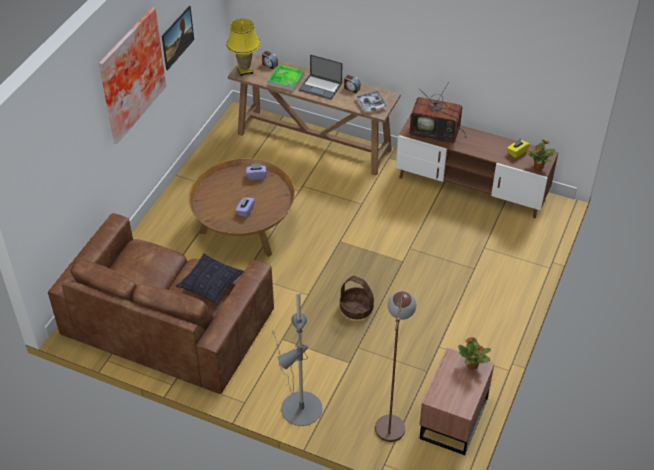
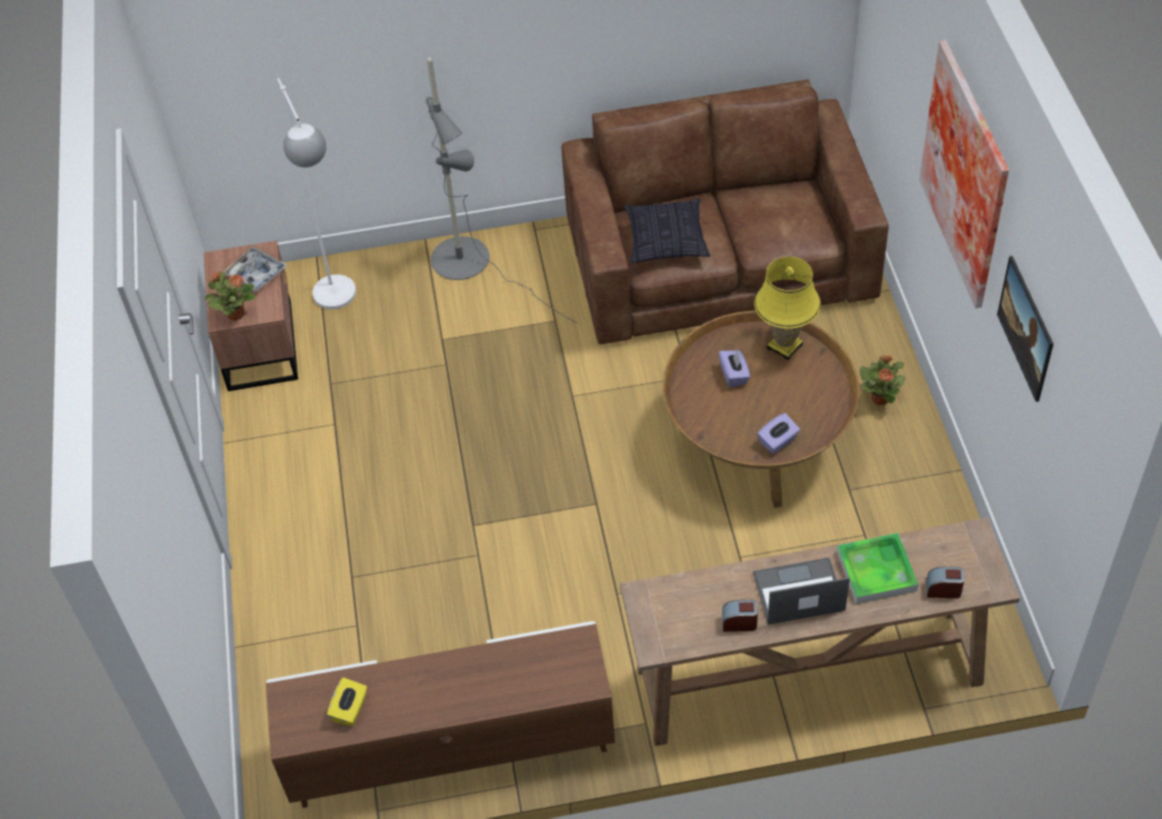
camera: 150 degrees right, 5 degrees up
yellow table lamp [226,19,260,76] -> yellow table lamp moved to [754,257,821,360]
basket [340,276,374,319] -> none
tray [355,91,388,112] -> tray moved to [223,247,288,293]
brown floor lamp [375,291,416,442] -> white floor lamp [277,78,356,309]
television [410,82,467,144] -> none
potted plant [526,140,556,170] -> potted plant moved to [860,355,905,405]

